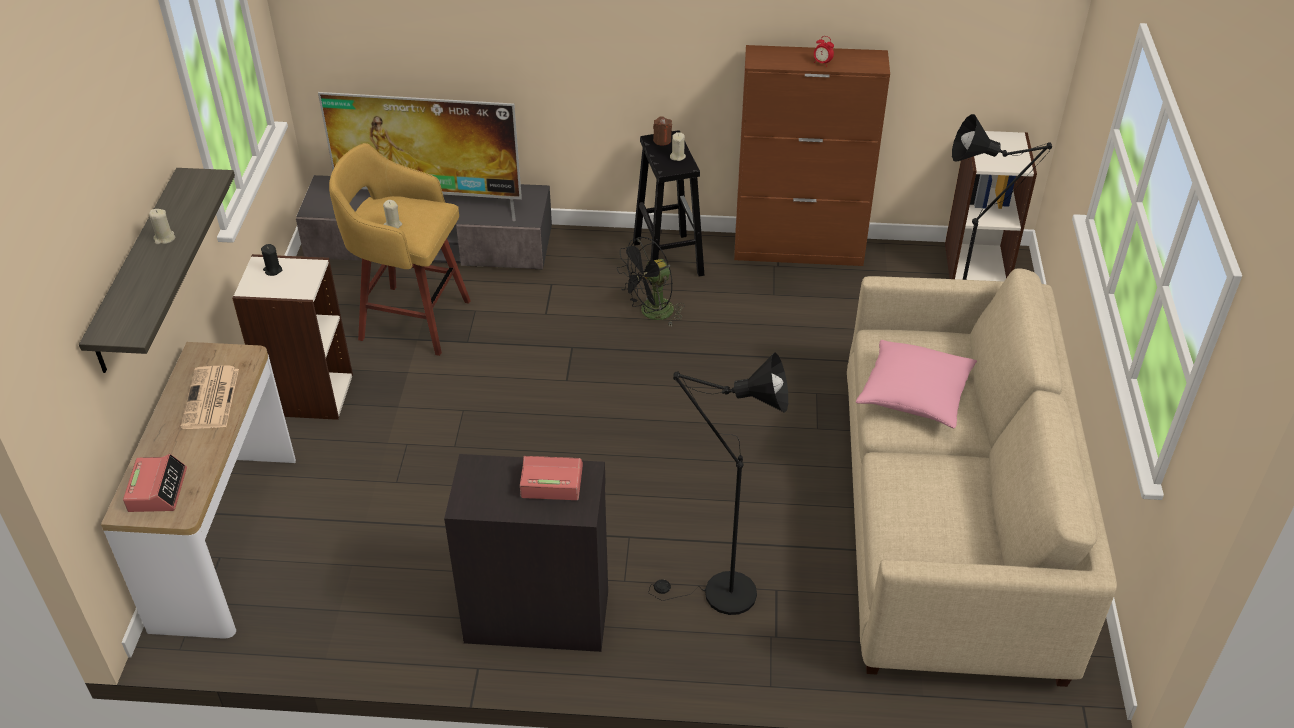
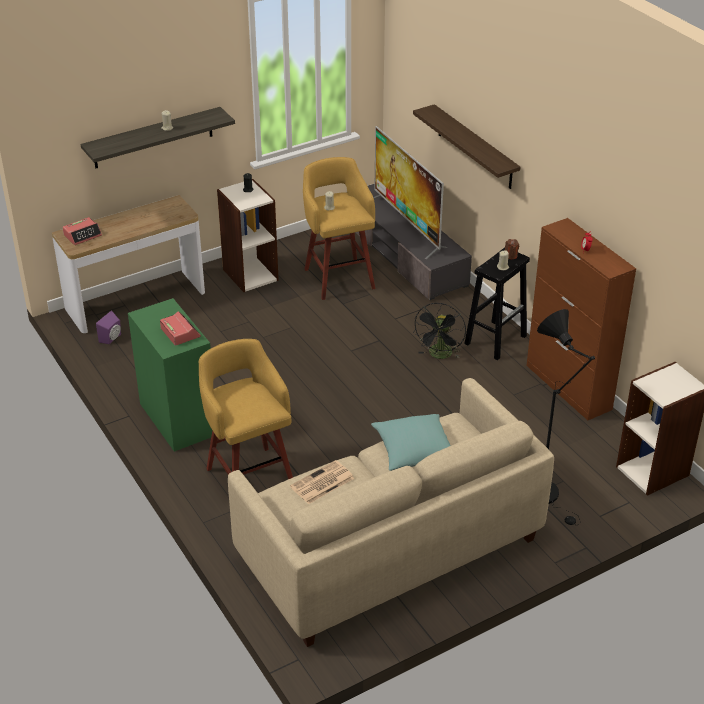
camera: 55 degrees right, 5 degrees down
newspaper [180,366,239,429] -> newspaper moved to [290,460,354,504]
black cabinet [444,454,608,652] -> green cabinet [128,298,212,452]
black fan [617,237,684,325] -> black fan turned 90 degrees counterclockwise [414,303,466,359]
black floor lamp [649,353,788,615] -> yellow stool [199,339,293,479]
pink pillow [856,340,977,428] -> turquoise pillow [371,414,451,471]
none -> purple speaker [96,311,121,344]
none -> shelf [413,104,521,189]

